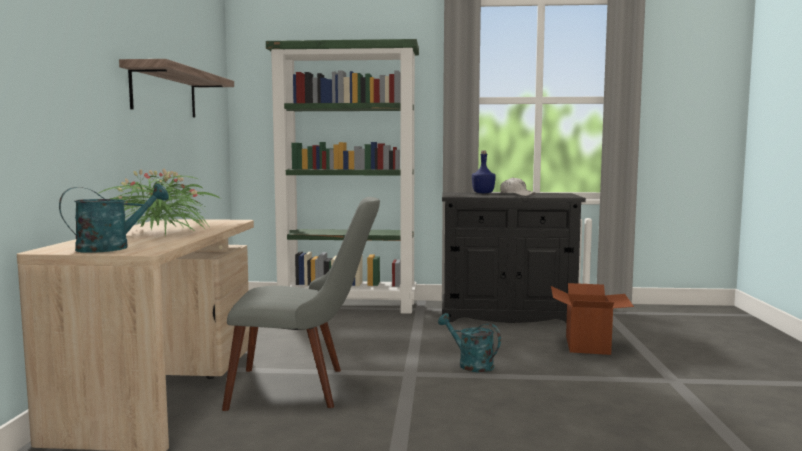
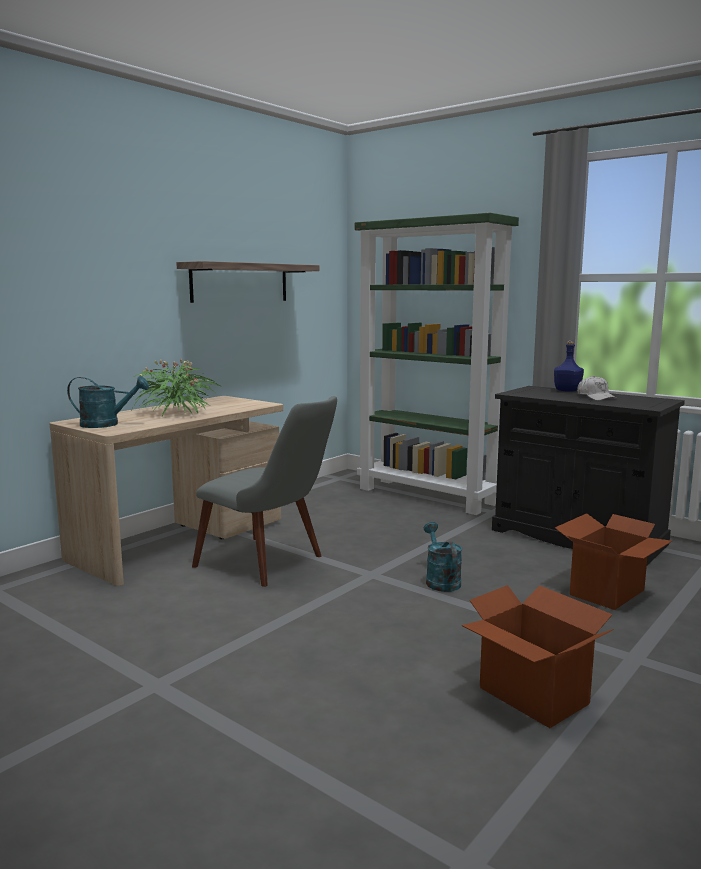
camera: 35 degrees right, 5 degrees up
none -> cardboard box [462,585,614,728]

